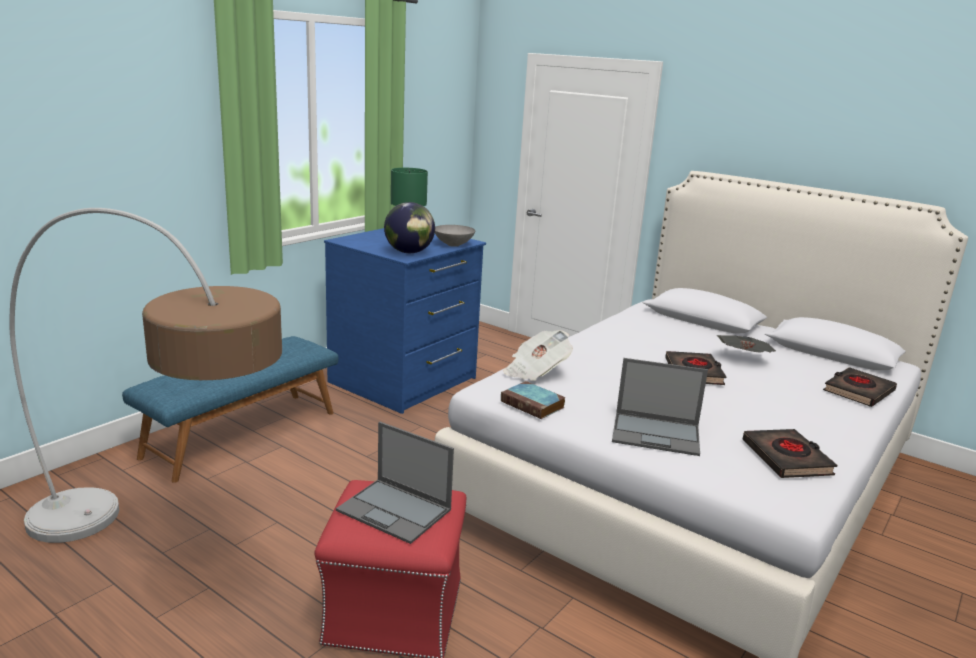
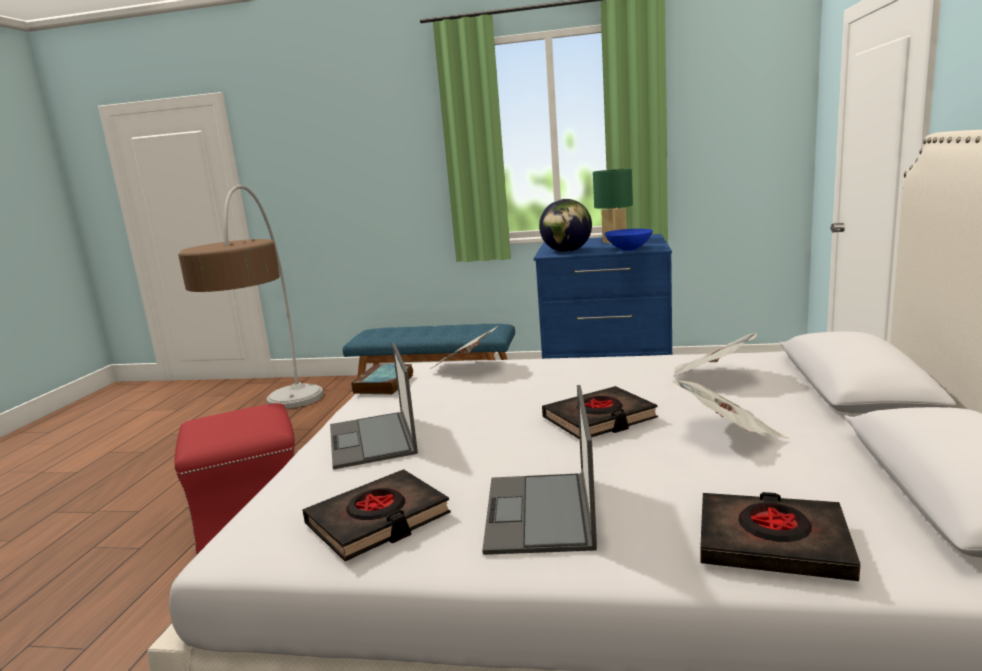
camera: 65 degrees right, 5 degrees down
laptop [336,422,454,544] -> laptop moved to [482,385,597,555]
grey bowl [435,225,475,247] -> blue bowl [605,229,653,251]
none -> newspaper [673,333,757,377]

